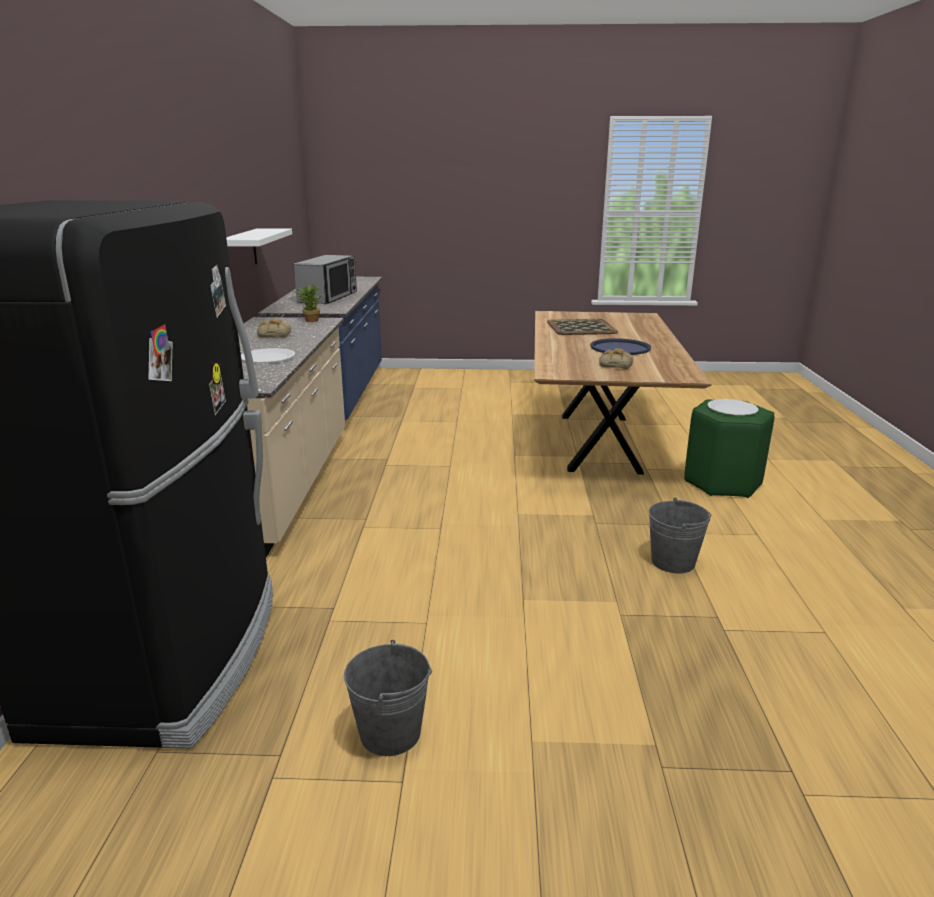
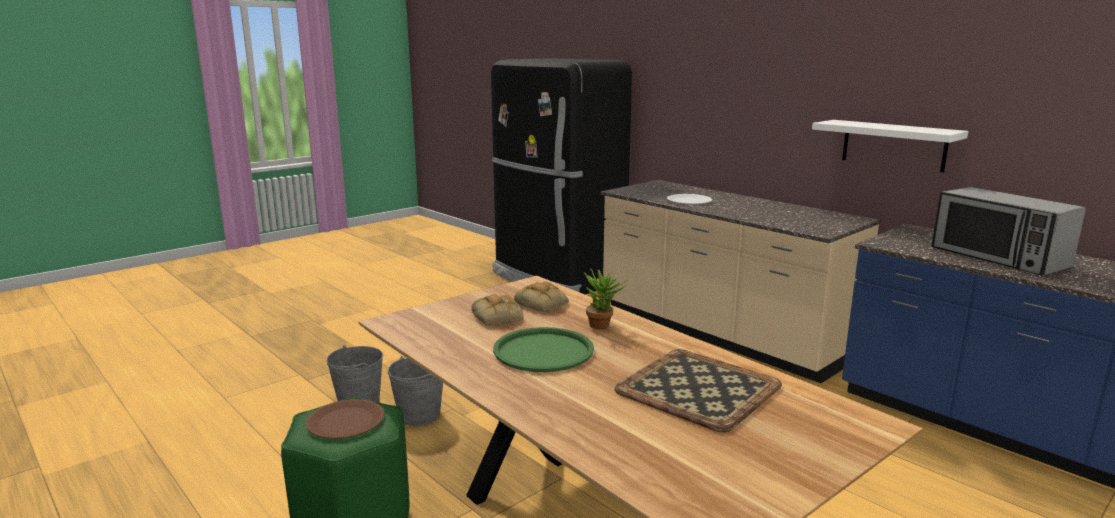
camera: 135 degrees right, 5 degrees down
bread [257,318,292,338] -> bread moved to [514,281,569,312]
potted plant [293,284,323,322] -> potted plant moved to [584,268,629,329]
grey bucket [344,640,432,756] -> grey bucket moved to [388,356,443,426]
blue tray [590,338,651,355] -> green tray [493,327,594,372]
white plate [707,399,759,415] -> brown plate [306,399,384,439]

